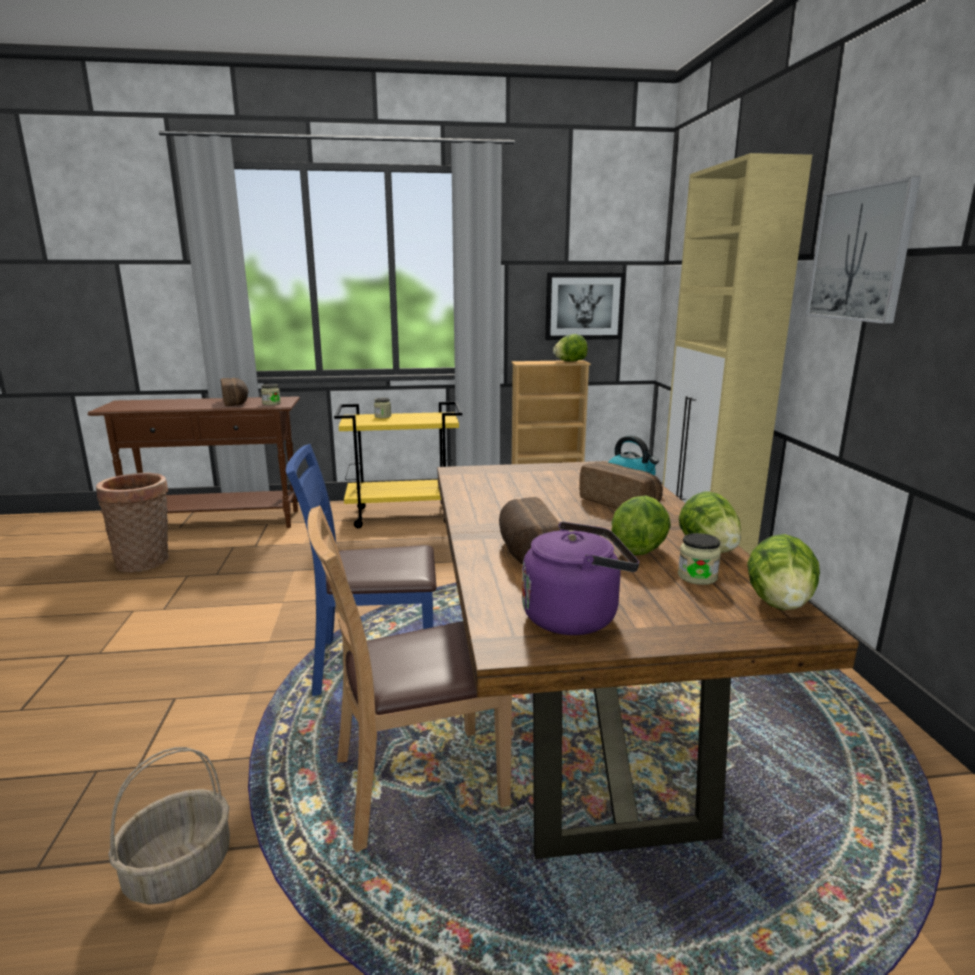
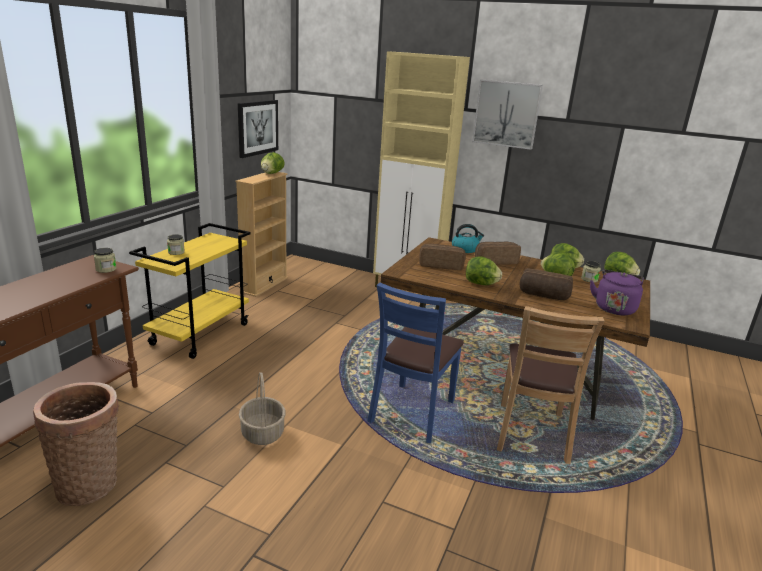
camera: 60 degrees left, 5 degrees up
basket [108,747,230,905] -> basket moved to [239,372,286,445]
bread [221,378,249,406] -> bread moved to [419,244,466,270]
none -> lettuce [466,256,502,285]

